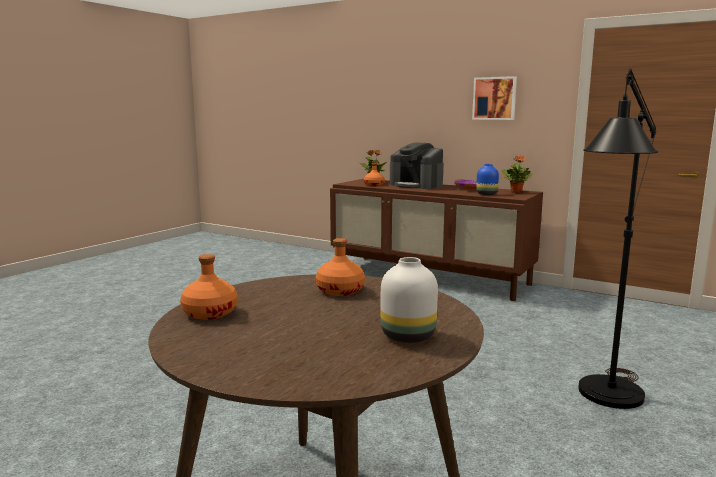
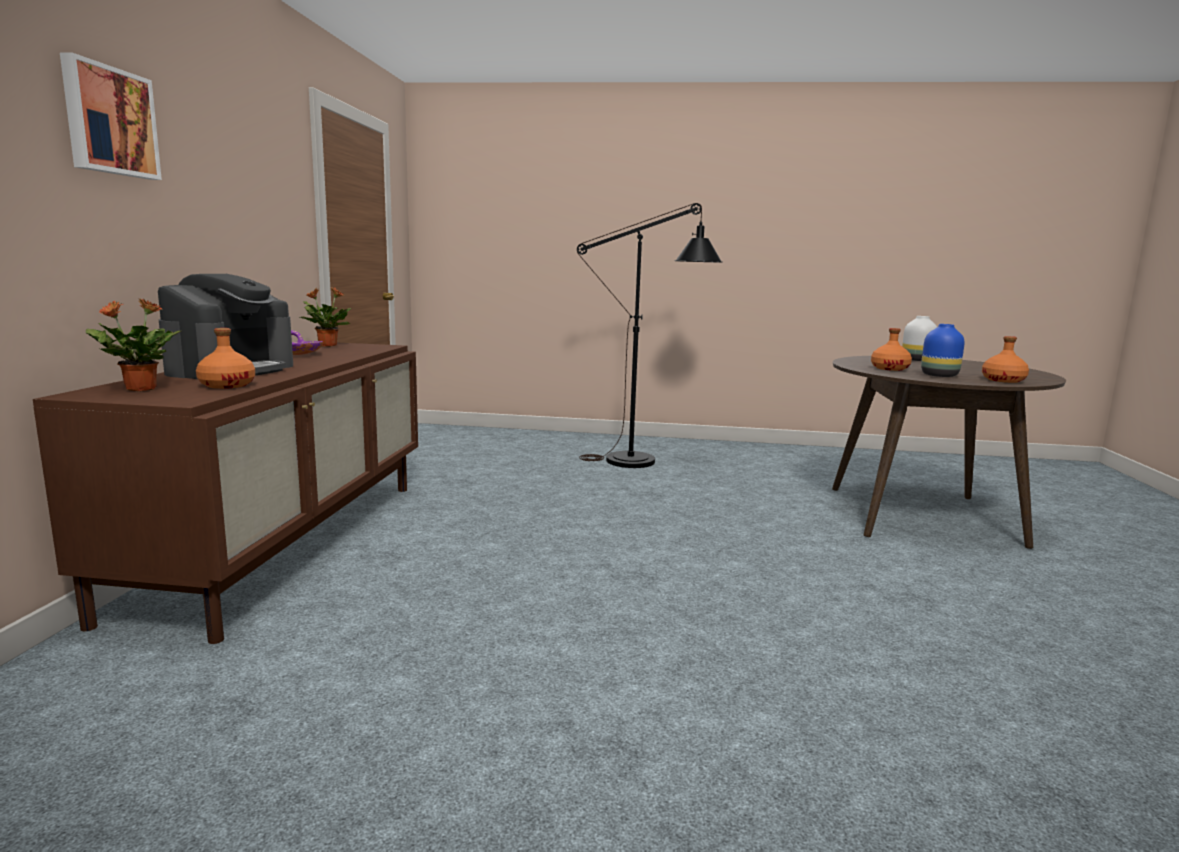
camera: 115 degrees left, 0 degrees up
picture [472,76,517,120] -> picture moved to [60,52,162,180]
blue vase [476,164,499,195] -> blue vase moved to [921,324,965,377]

